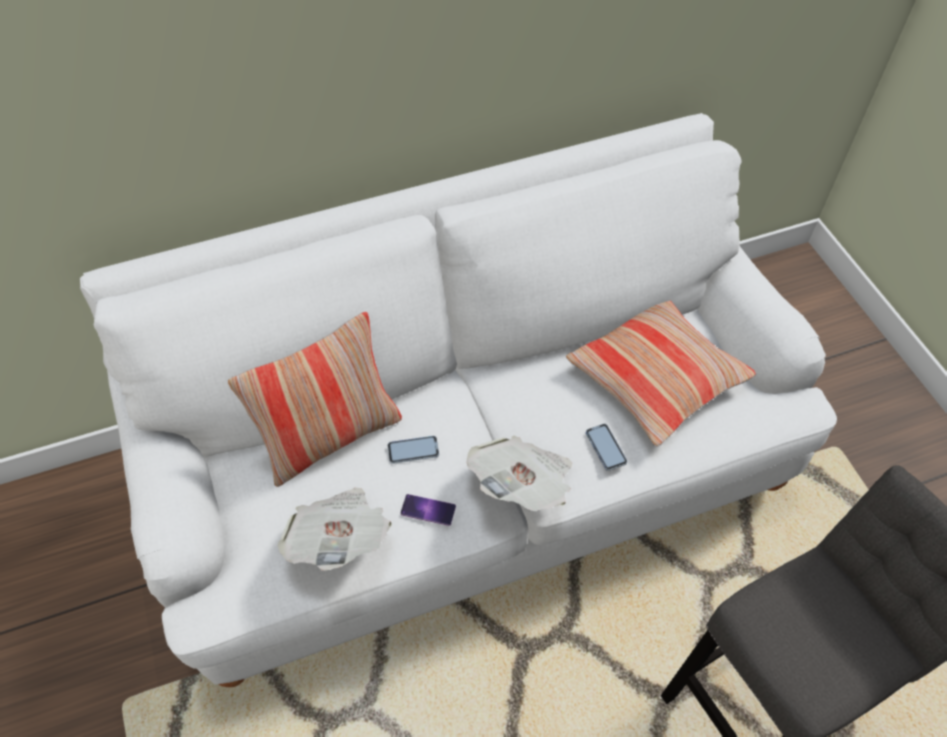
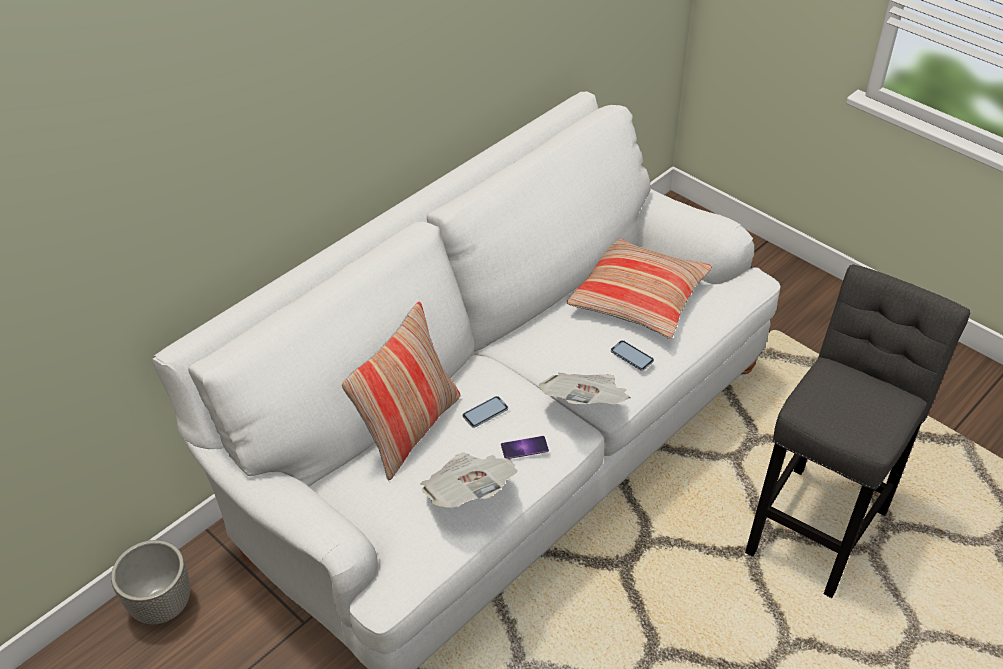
camera: 25 degrees left, 10 degrees down
none -> planter [111,540,190,624]

